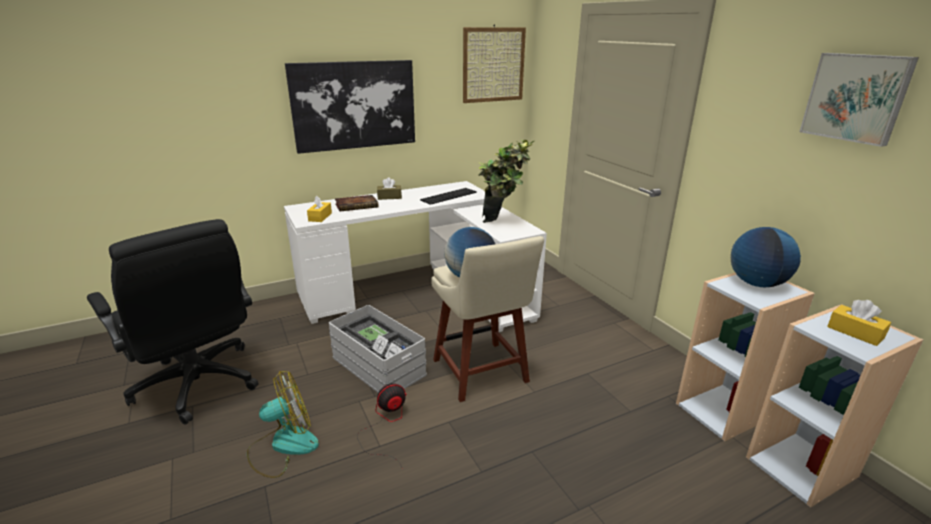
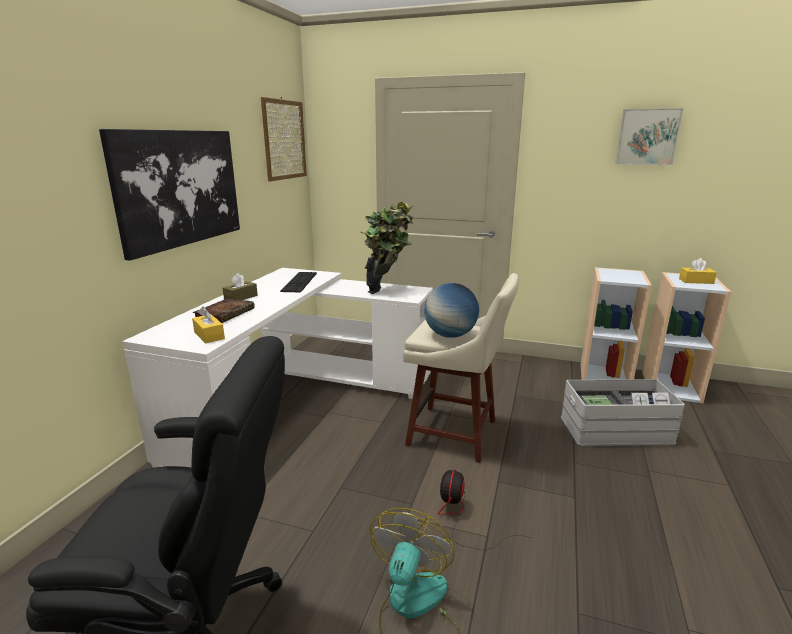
camera: 45 degrees left, 5 degrees down
grey storage box [329,305,427,392] -> grey storage box moved to [561,379,685,446]
globe [731,227,801,287] -> none

